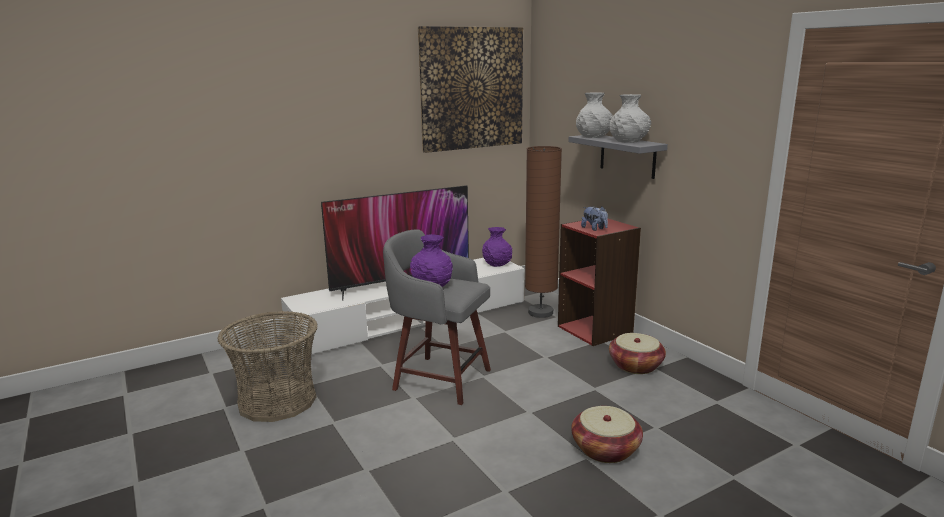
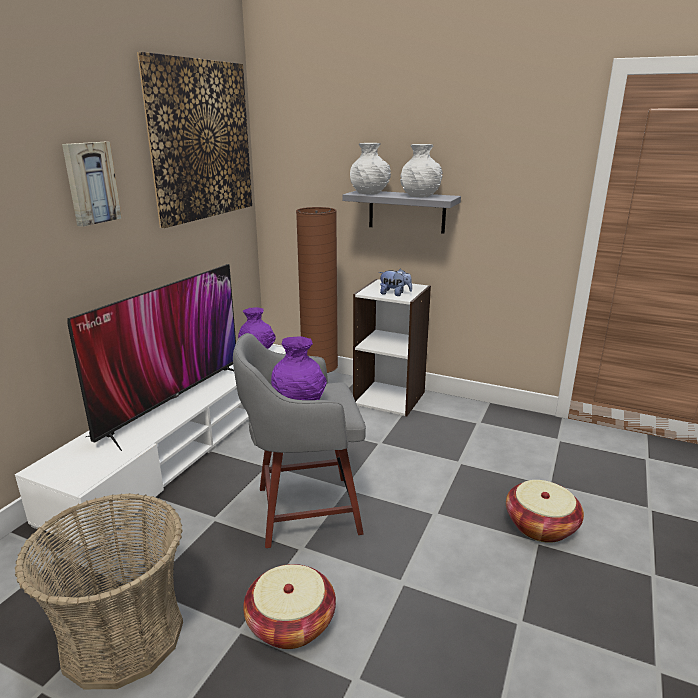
camera: 35 degrees left, 5 degrees up
red bookcase [558,219,641,346] -> white bookcase [353,279,431,416]
basket [609,333,666,374] -> basket moved to [243,564,336,649]
none -> picture [62,142,122,227]

